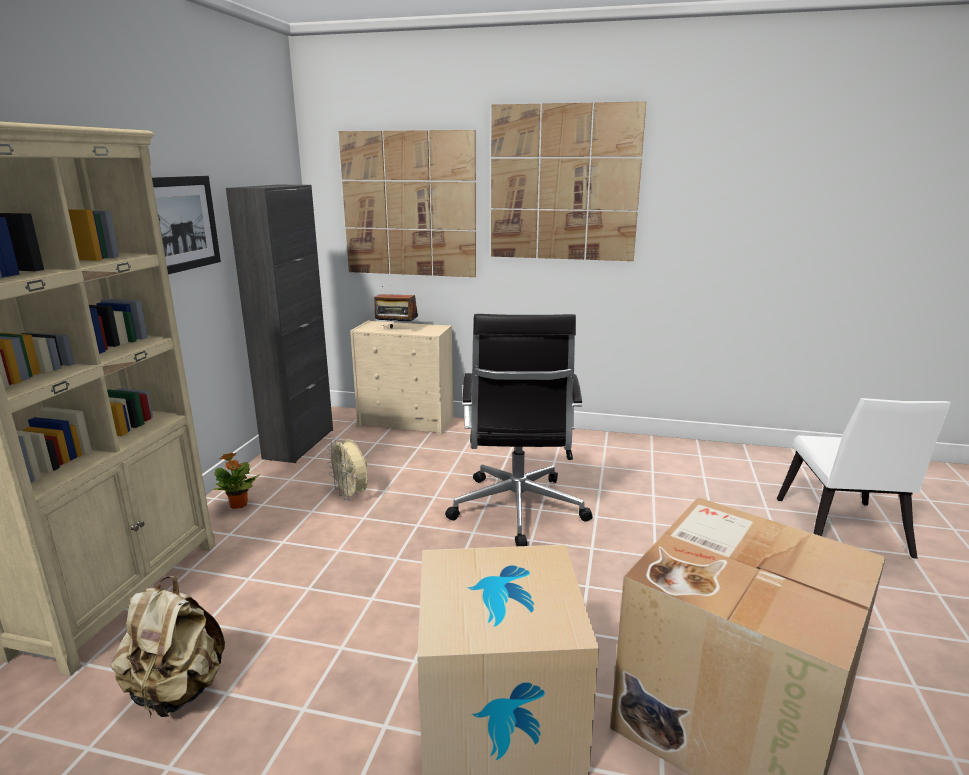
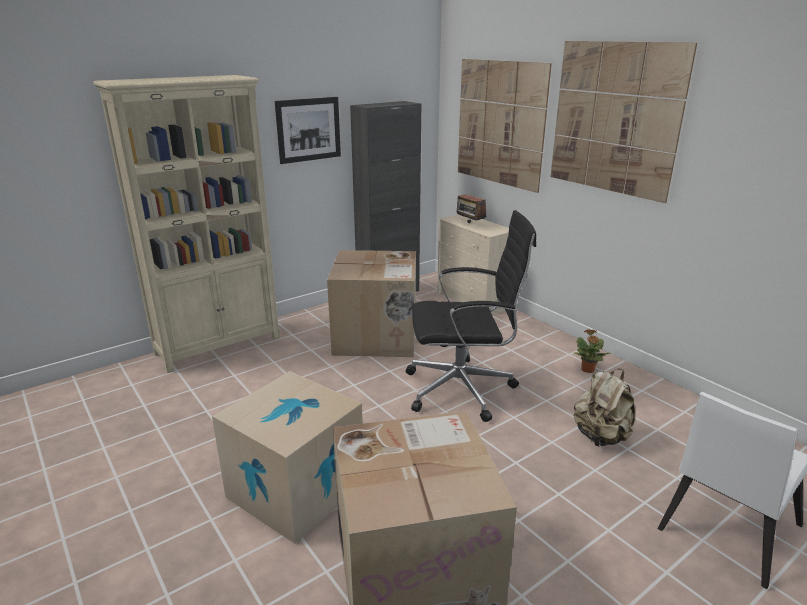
camera: 40 degrees right, 5 degrees up
beige backpack [111,576,225,717] -> beige backpack moved to [574,369,635,447]
potted plant [213,453,260,509] -> potted plant moved to [574,329,611,373]
beige fan [326,438,368,501] -> cardboard box [327,250,416,357]
black office chair [445,314,592,546] -> black office chair turned 135 degrees counterclockwise [406,210,536,422]

